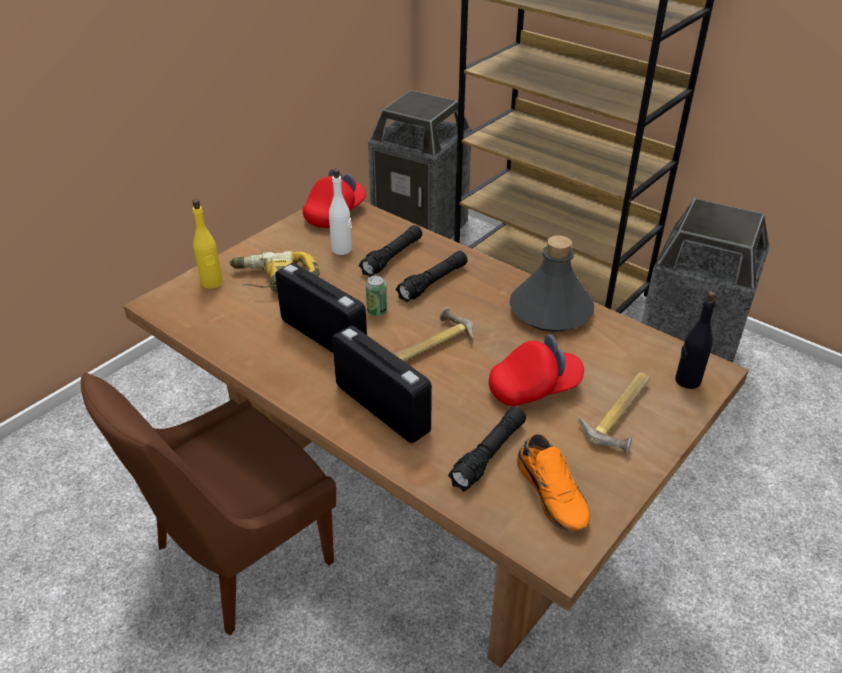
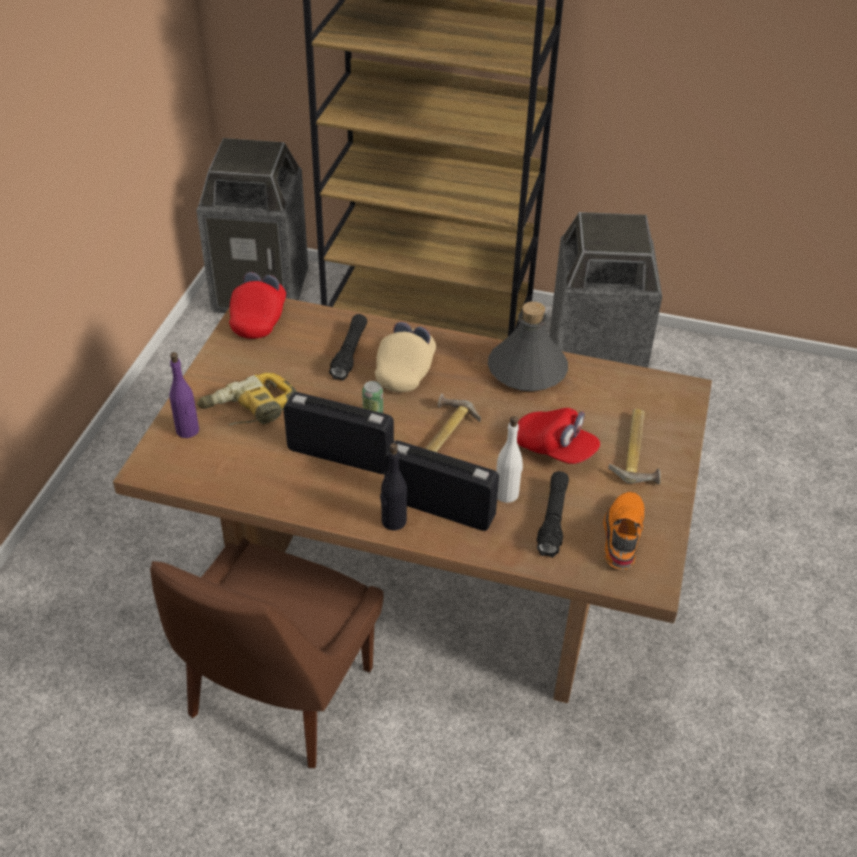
camera: 25 degrees left, 5 degrees up
yellow bottle [192,199,223,289] -> purple bottle [169,352,199,438]
white bottle [329,169,352,255] -> white bottle moved to [496,416,523,503]
black flashlight [396,251,468,302] -> beige cap [375,322,436,392]
red cap [489,334,584,406] -> red cap turned 75 degrees clockwise [517,408,600,464]
orange shoe [517,434,590,532] -> orange shoe turned 120 degrees counterclockwise [603,492,644,569]
black bottle [675,291,716,389] -> black bottle moved to [380,443,407,531]

